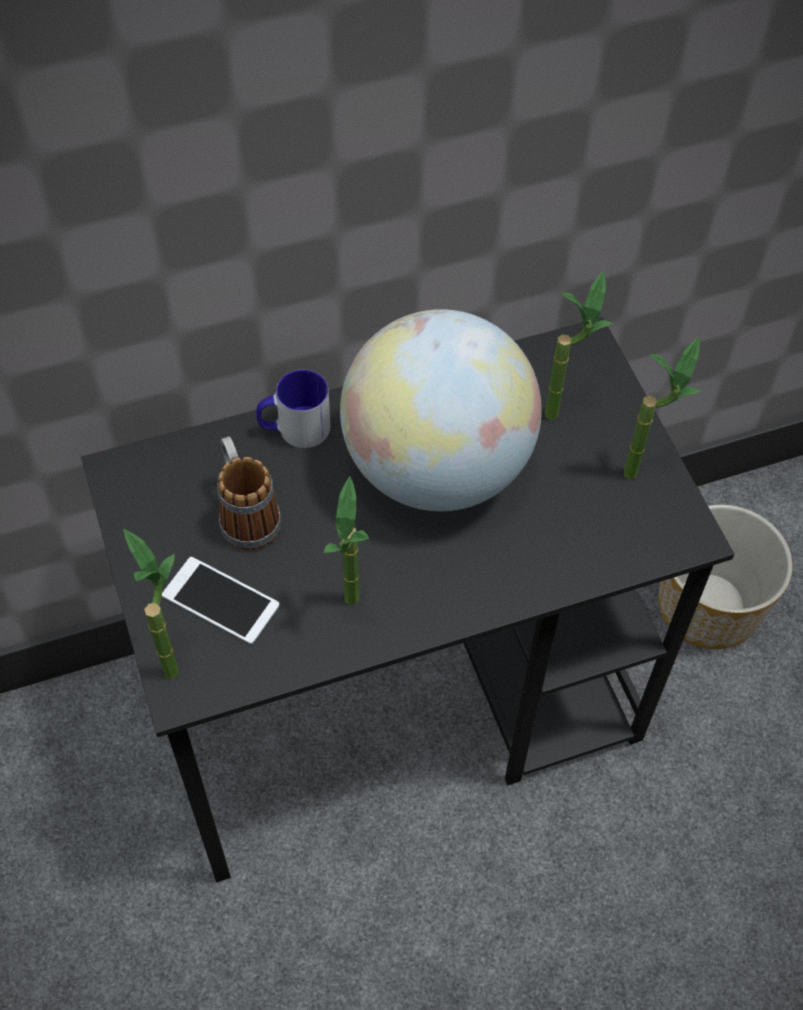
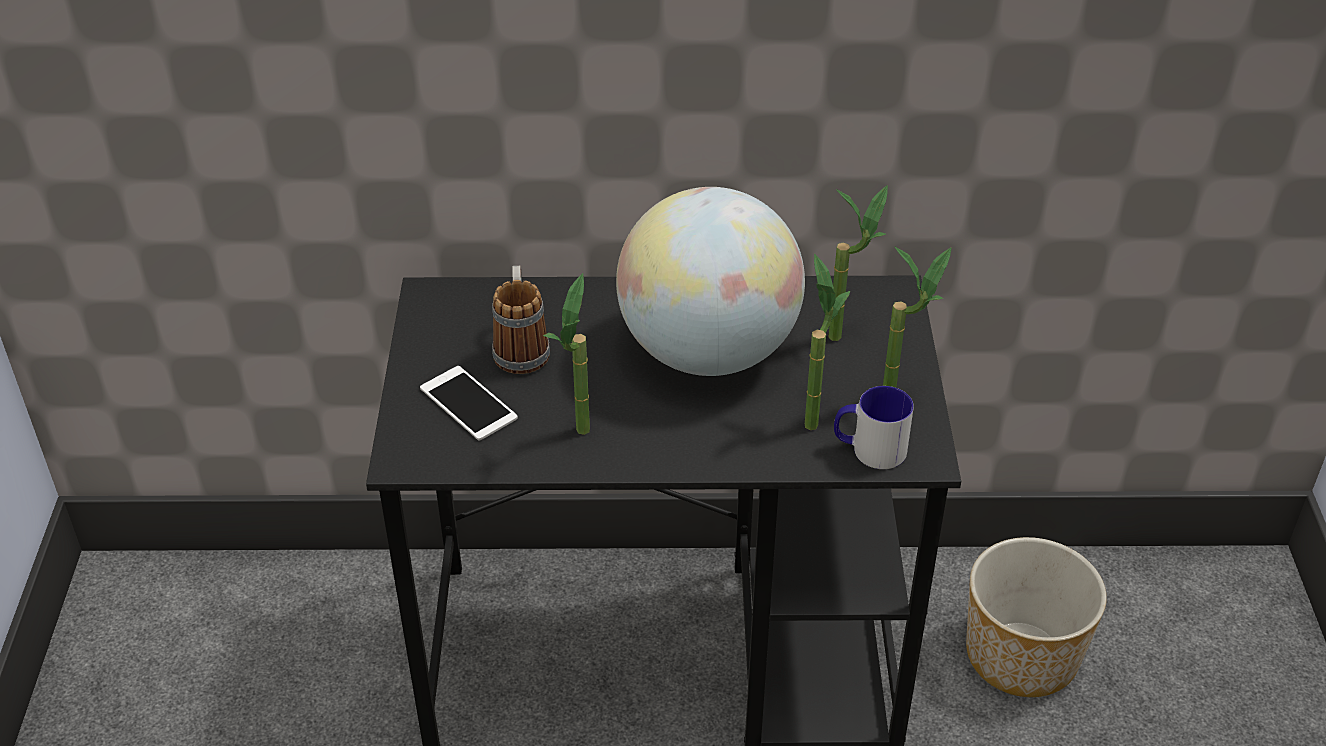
camera: 20 degrees right, 15 degrees down
potted plant [123,529,179,680] -> potted plant moved to [805,254,850,430]
mug [256,369,330,448] -> mug moved to [834,386,914,469]

